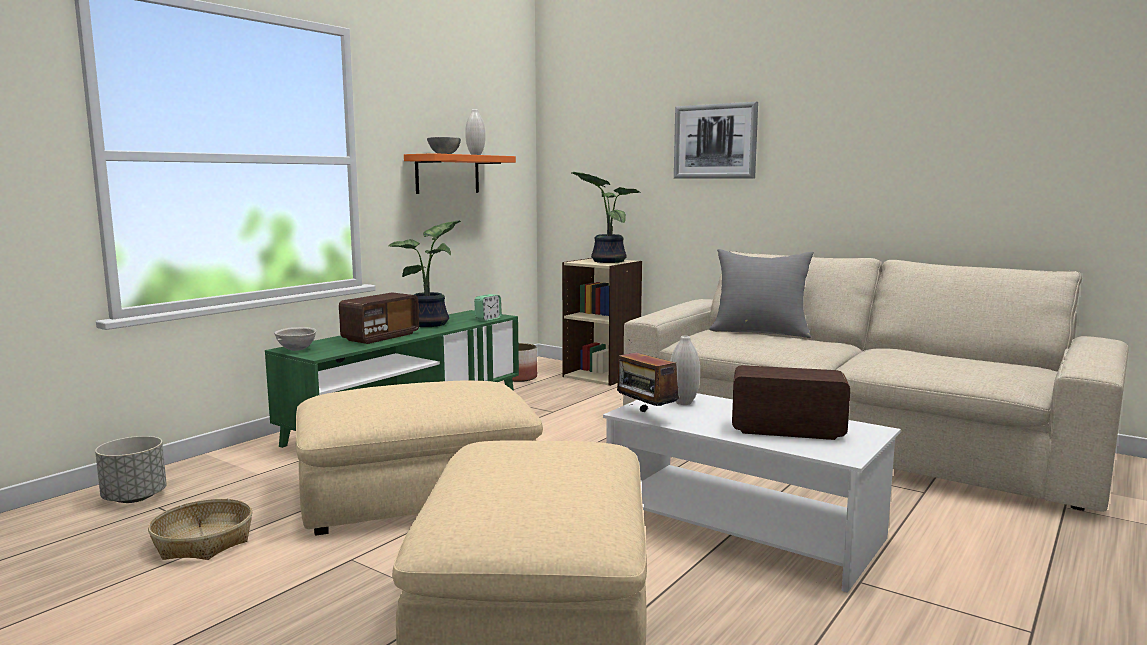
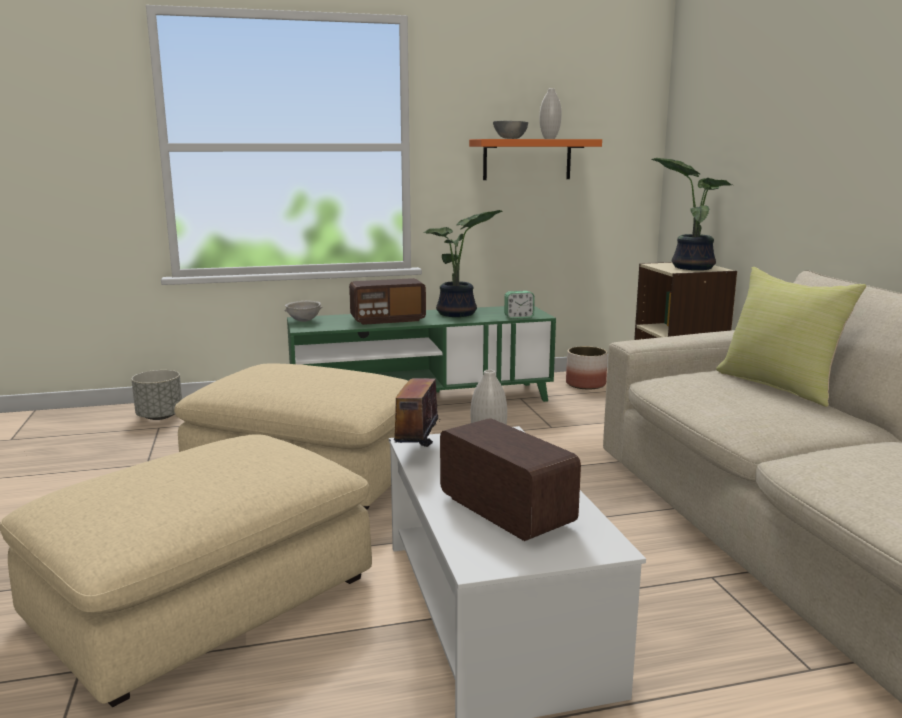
camera: 40 degrees right, 5 degrees up
basket [148,499,252,560] -> none
picture [674,102,758,179] -> none
grey pillow [709,249,814,338] -> yellow pillow [716,267,867,407]

